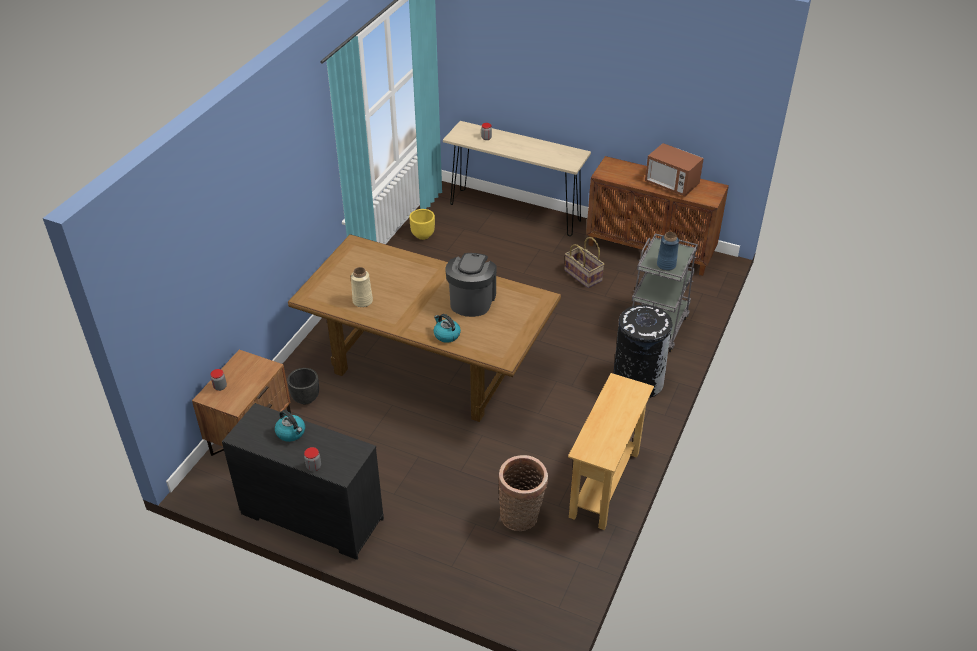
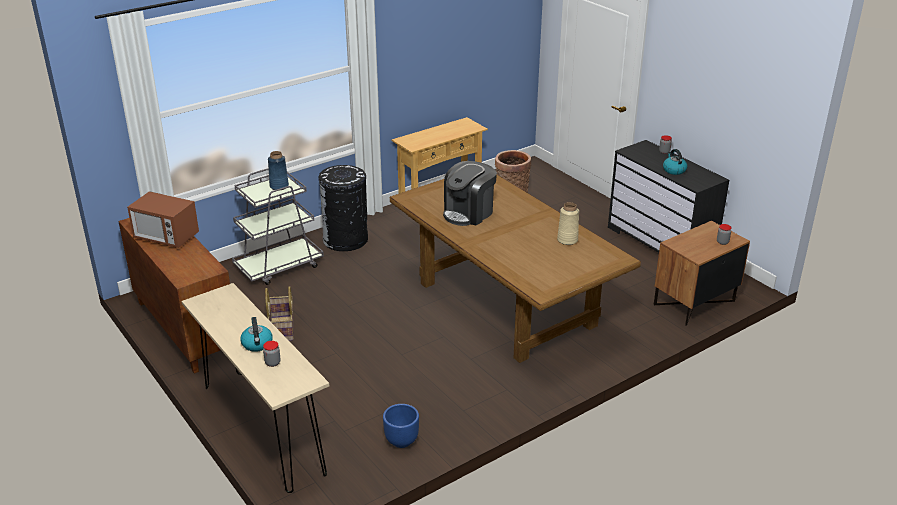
camera: 150 degrees left, 10 degrees down
black planter [287,368,319,404] -> none
yellow planter [409,209,435,240] -> blue planter [383,404,419,448]
kettle [434,314,461,343] -> kettle moved to [240,317,273,352]
microwave [645,143,704,196] -> microwave turned 135 degrees clockwise [127,191,199,248]

